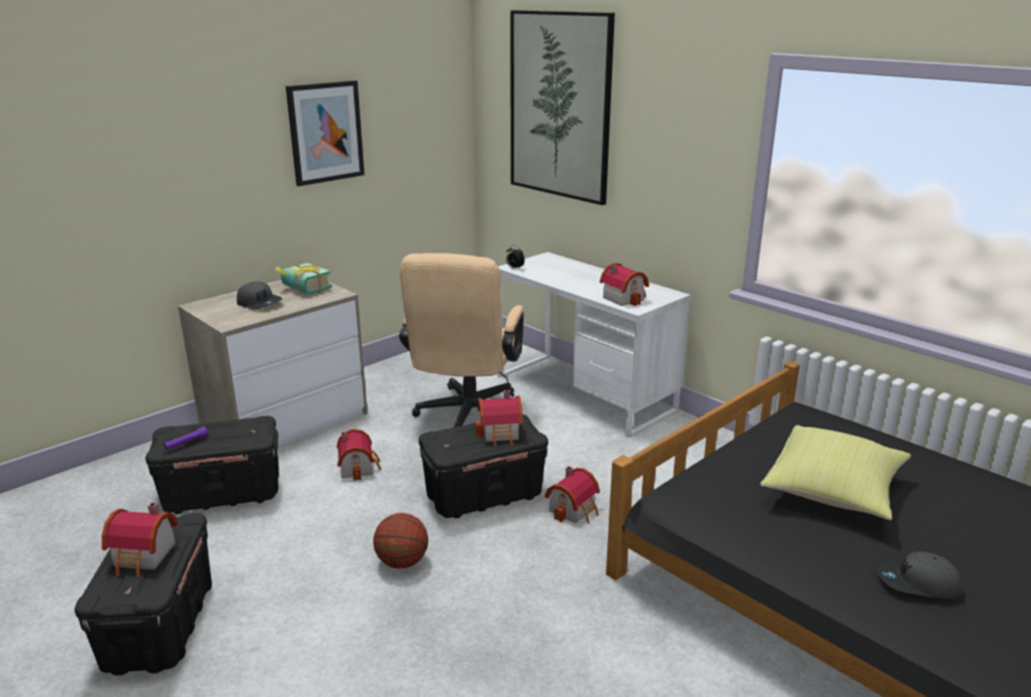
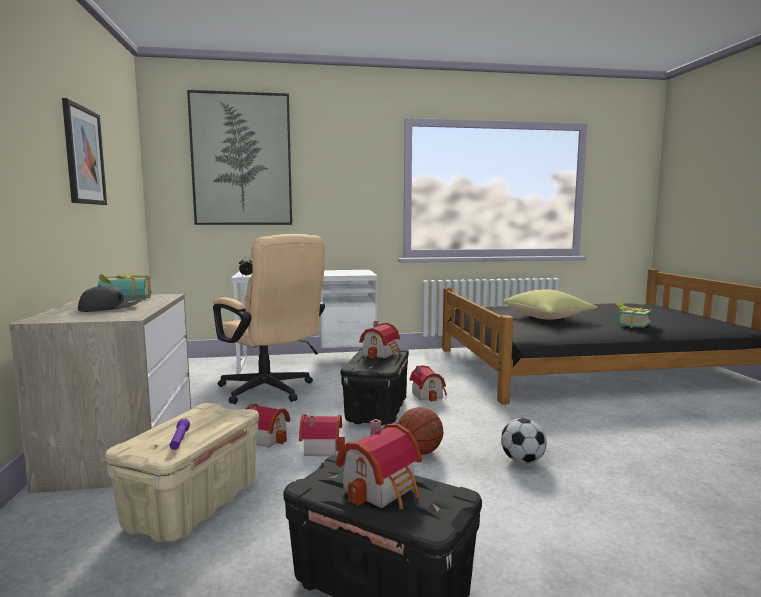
camera: 55 degrees left, 15 degrees down
black storage box [145,416,279,514] -> beige storage box [105,403,259,543]
toy house [600,263,649,306] -> toy house moved to [299,414,345,456]
grey cap [875,551,963,598] -> book [615,302,652,328]
none -> football [501,418,547,464]

